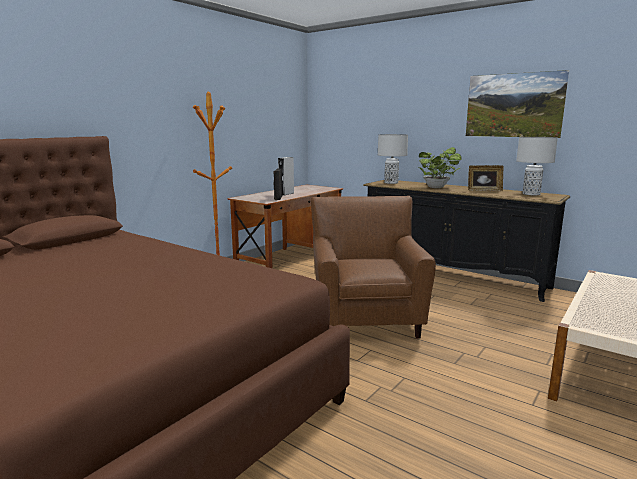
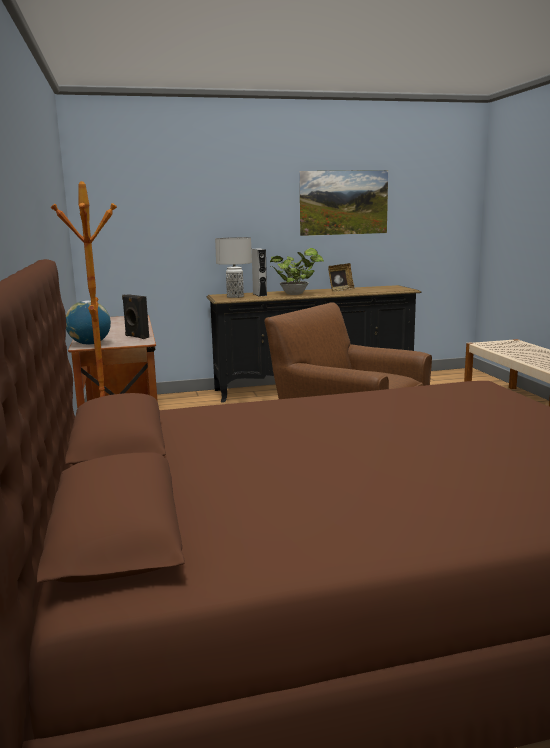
camera: 50 degrees left, 0 degrees up
grey speaker [278,157,294,196] -> grey speaker moved to [252,248,267,296]
white table lamp [516,137,558,195] -> none
none -> globe [66,300,111,345]

